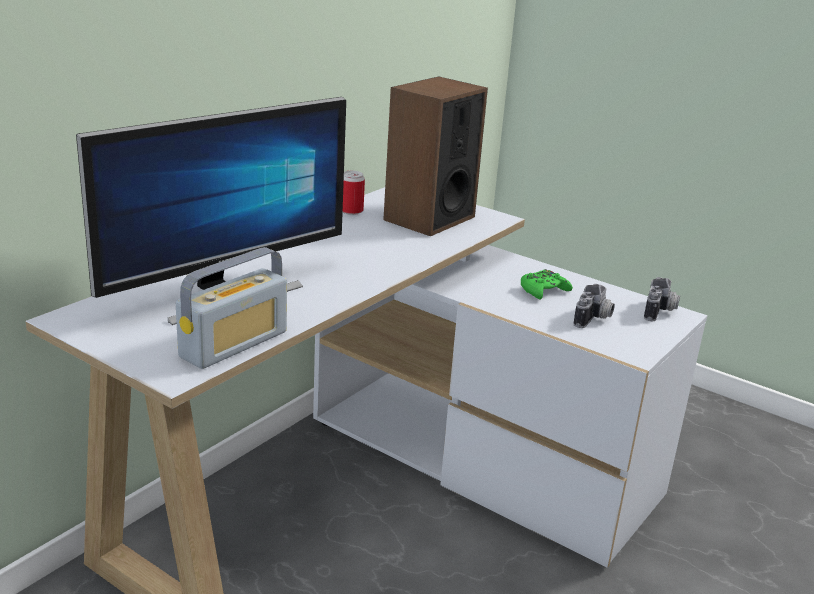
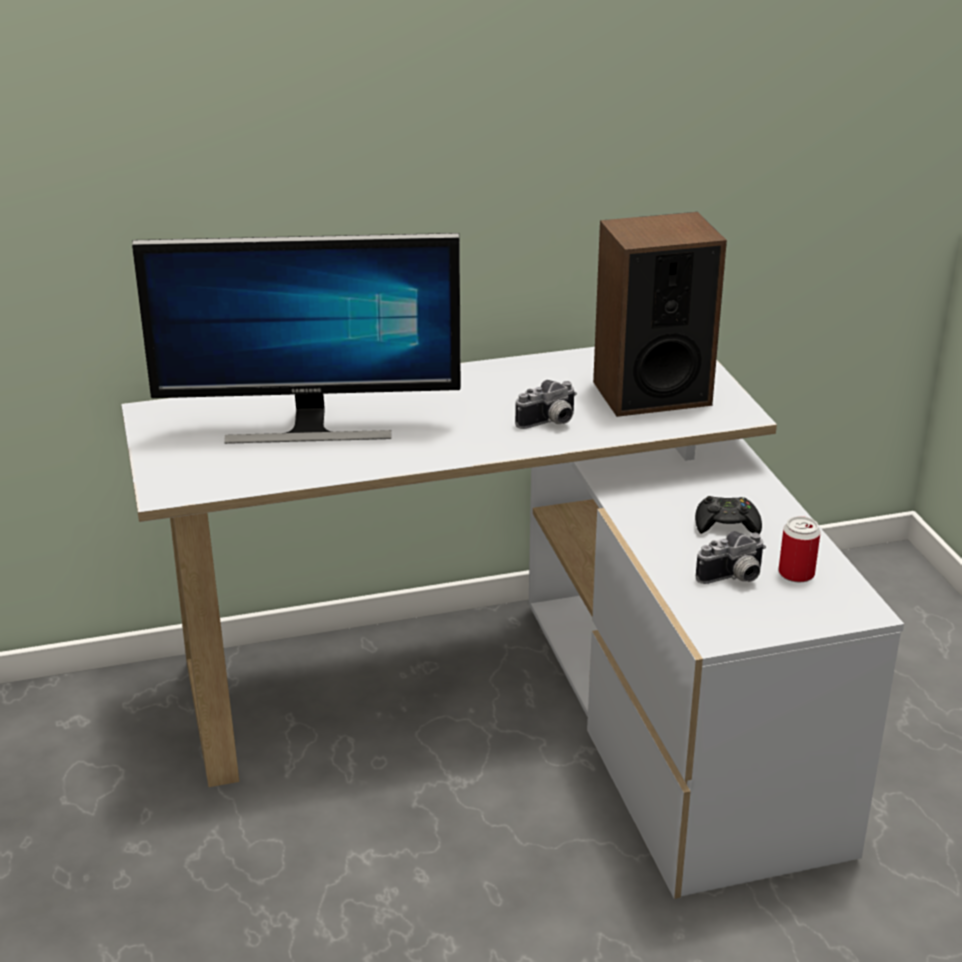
camera: 40 degrees right, 5 degrees up
radio [176,247,287,369] -> none
can [343,171,365,215] -> can moved to [779,516,821,582]
green game controller [521,269,573,300] -> black game controller [695,496,762,534]
camera [644,277,680,321] -> camera moved to [515,380,577,429]

